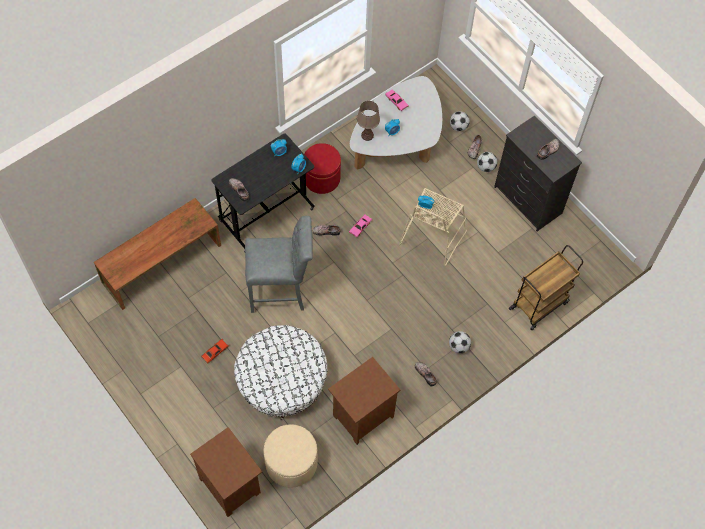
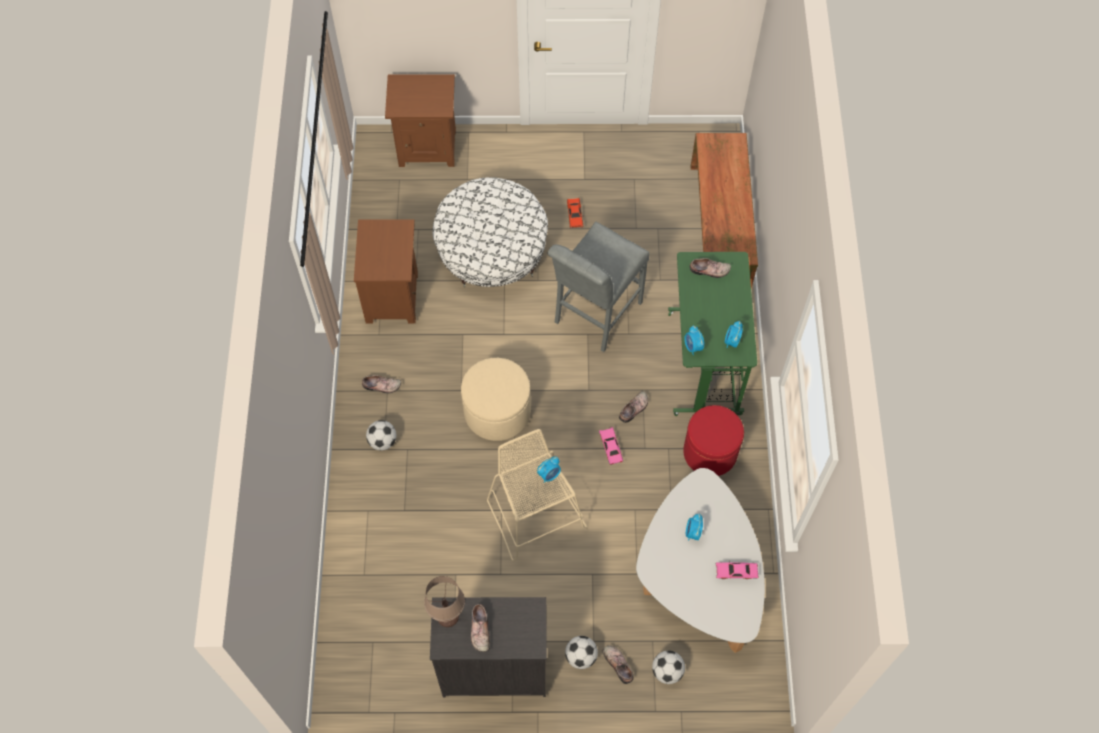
camera: 130 degrees right, 0 degrees up
black desk [211,133,315,252] -> green desk [668,252,757,416]
beige ottoman [263,424,318,488] -> beige ottoman moved to [461,358,531,441]
brown table lamp [357,101,380,141] -> brown table lamp moved to [424,576,465,627]
brown cart [508,245,583,331] -> none

